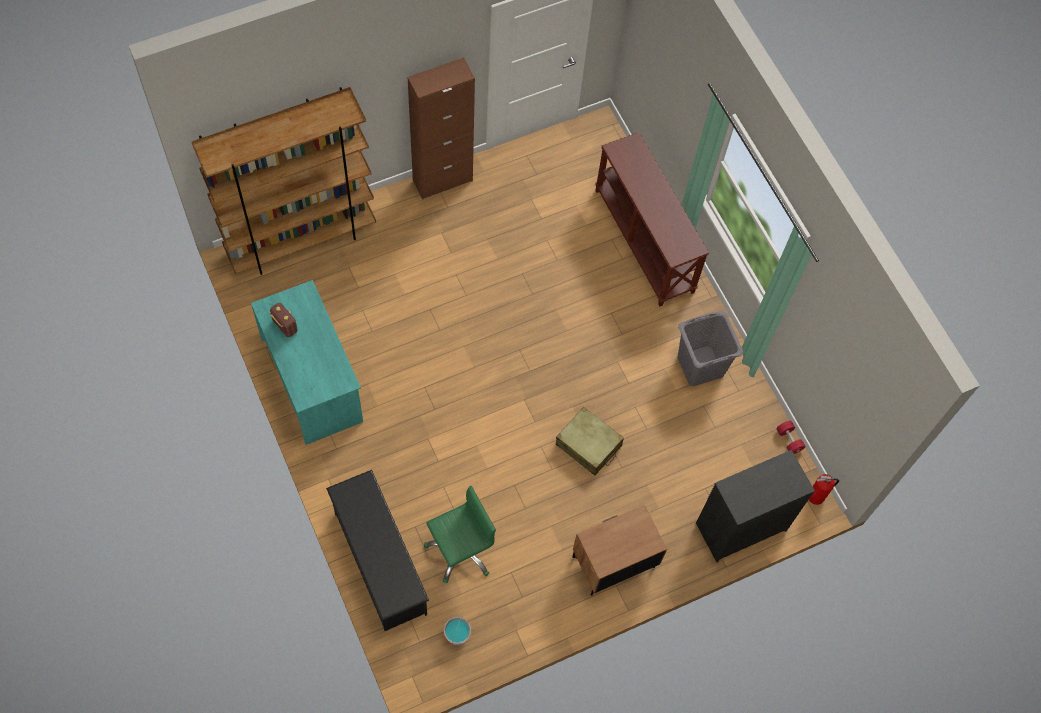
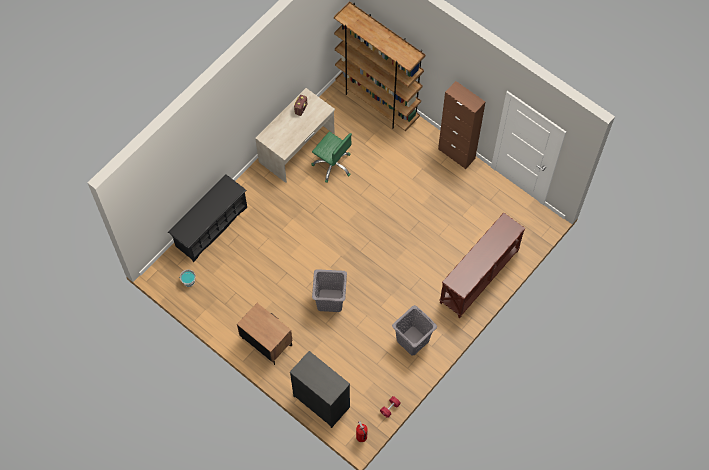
camera: 70 degrees right, 0 degrees up
turquoise desk [251,280,363,445] -> beige desk [255,88,335,183]
green office chair [424,486,496,583] -> green office chair moved to [312,131,352,183]
beige suitcase [556,407,624,475] -> grey laundry basket [312,269,347,312]

